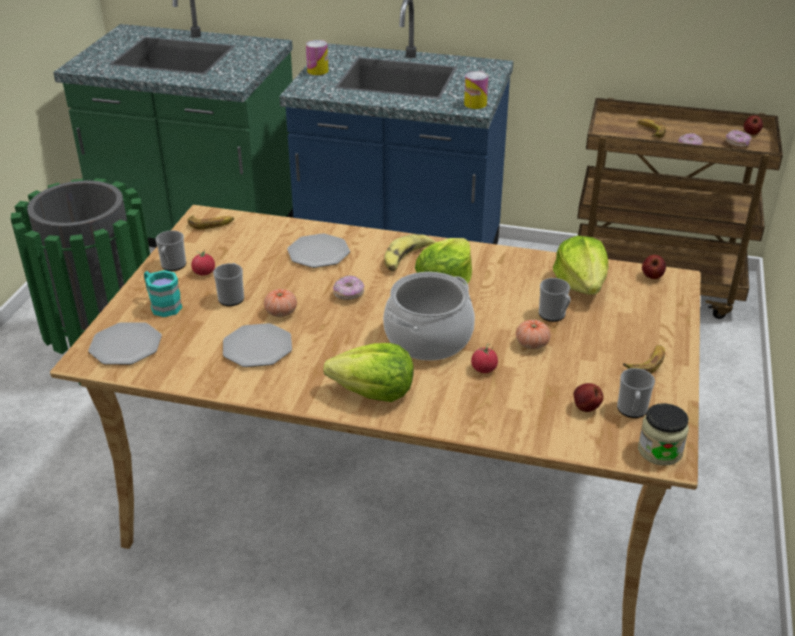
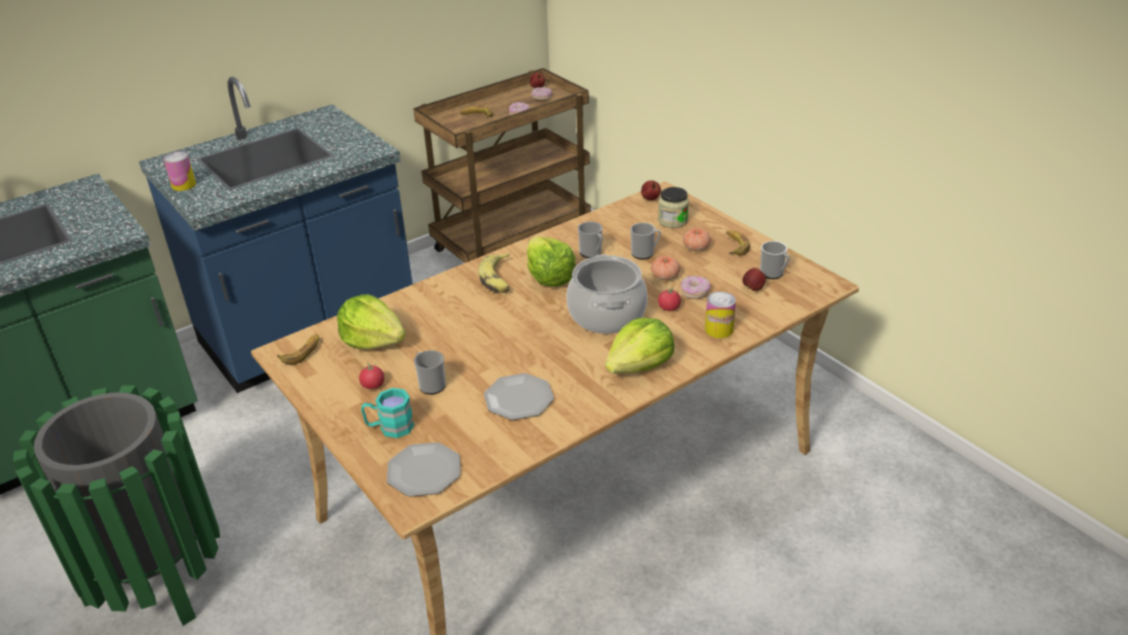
camera: 50 degrees left, 0 degrees up
mug [156,230,186,271] -> mug moved to [578,222,603,258]
tomato [264,289,297,317] -> tomato moved to [683,228,711,251]
plate [287,233,350,268] -> none
donut [333,275,364,300] -> donut moved to [681,276,710,299]
can [464,71,488,109] -> can moved to [705,291,736,338]
lettuce [553,235,608,295] -> lettuce moved to [337,294,406,349]
jar [638,403,689,466] -> jar moved to [658,187,689,228]

